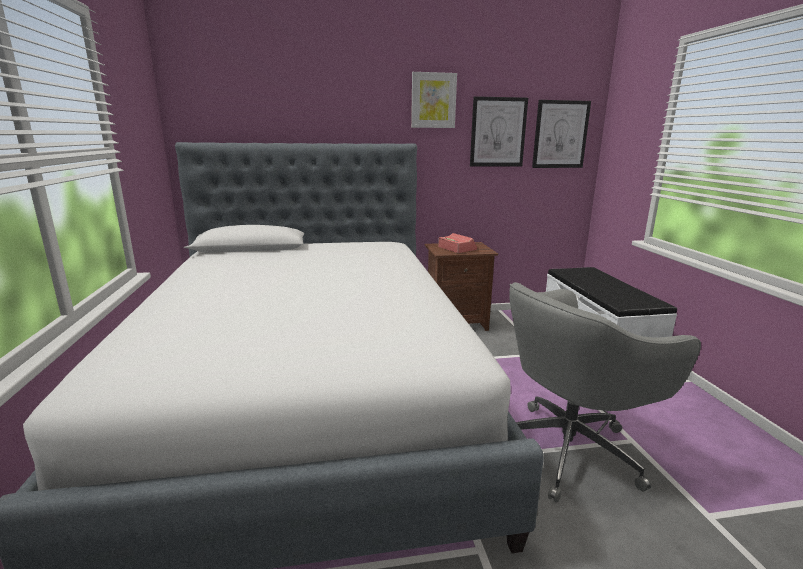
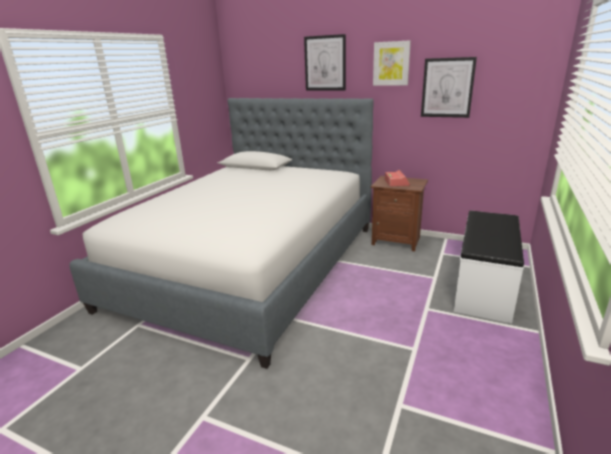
camera: 35 degrees right, 5 degrees up
grey office chair [509,282,701,503] -> none
picture [532,100,591,168] -> picture moved to [304,34,346,91]

